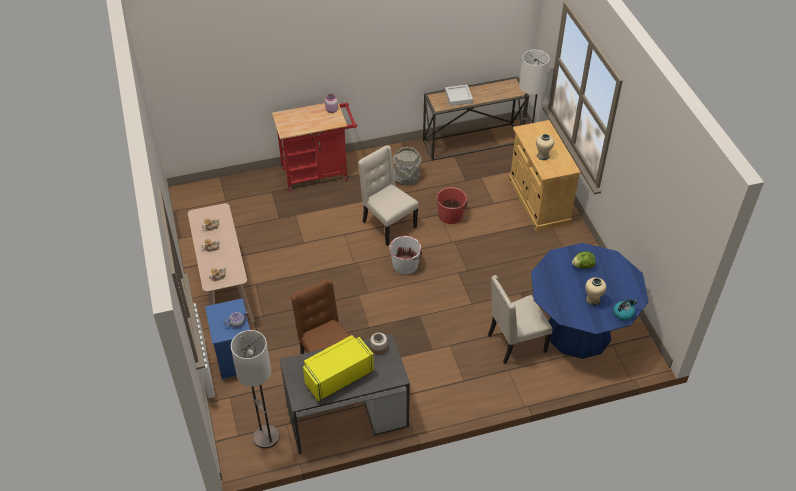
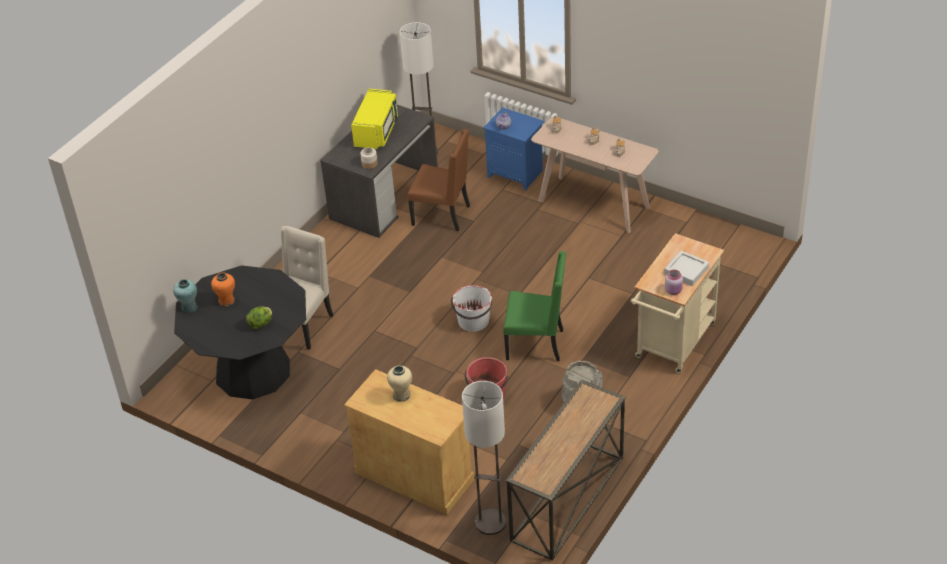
camera: 140 degrees right, 5 degrees down
red cart [272,103,357,192] -> beige cart [631,233,724,373]
beige chair [358,145,419,246] -> green chair [503,251,566,361]
grey tray [445,85,473,106] -> grey tray moved to [664,251,709,286]
blue dining table [531,243,649,359] -> black dining table [174,265,306,399]
beige vase [585,278,607,306] -> orange vase [211,273,235,307]
kettle [613,299,637,321] -> turquoise vase [173,279,198,313]

